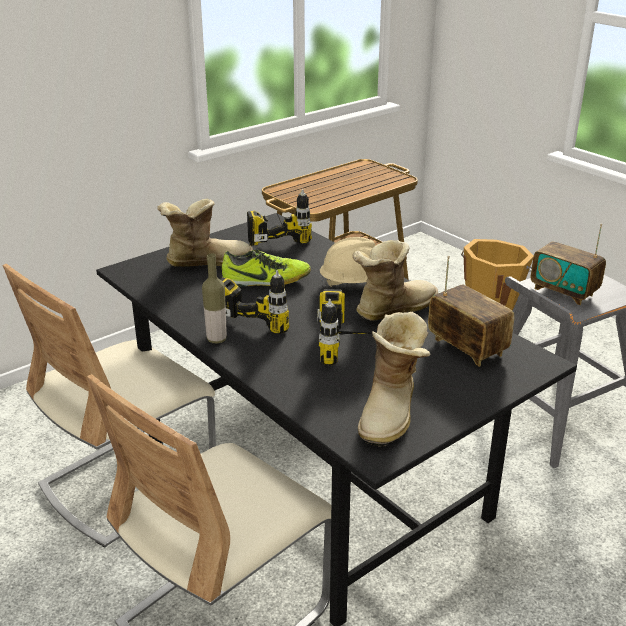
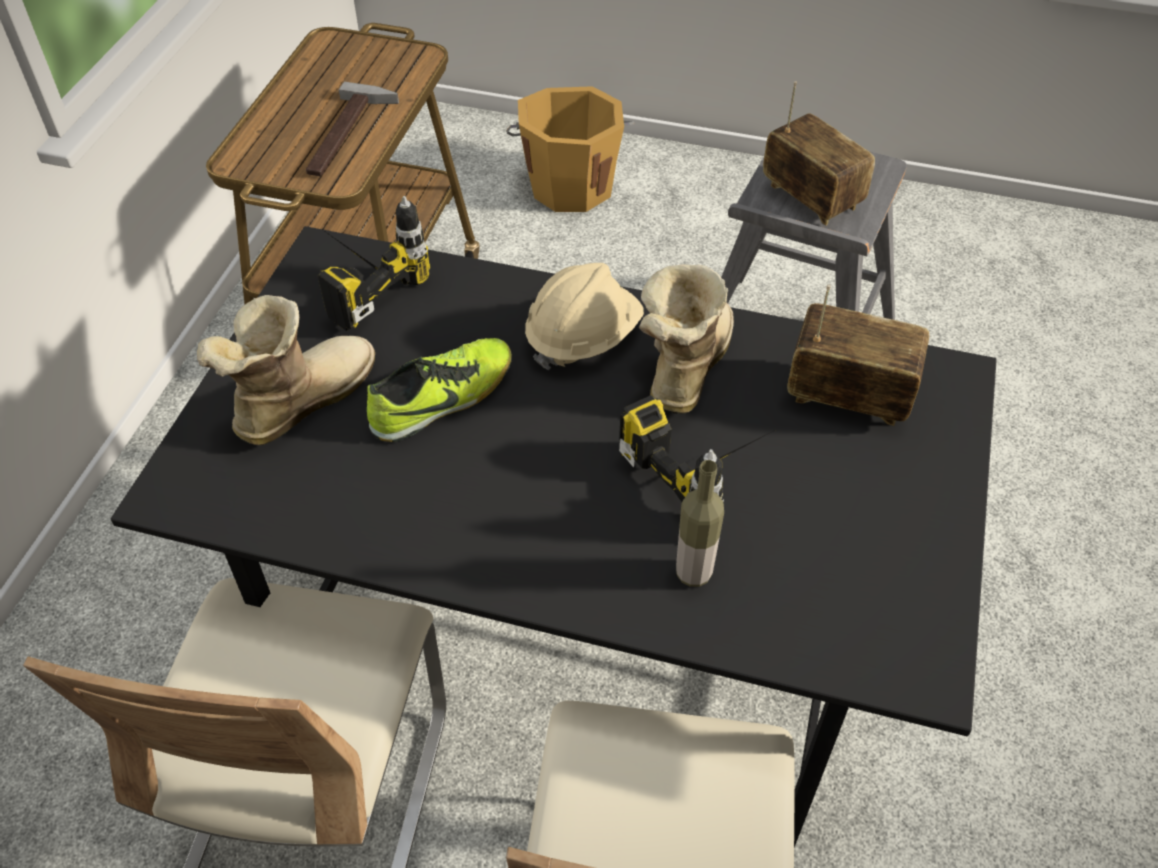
camera: 35 degrees left, 20 degrees up
bottle [202,254,227,344] -> bottle moved to [676,460,724,587]
power drill [221,270,289,334] -> none
boot [358,312,431,447] -> none
radio [531,224,606,305] -> radio turned 135 degrees counterclockwise [763,81,875,226]
none -> hammer [306,82,399,176]

